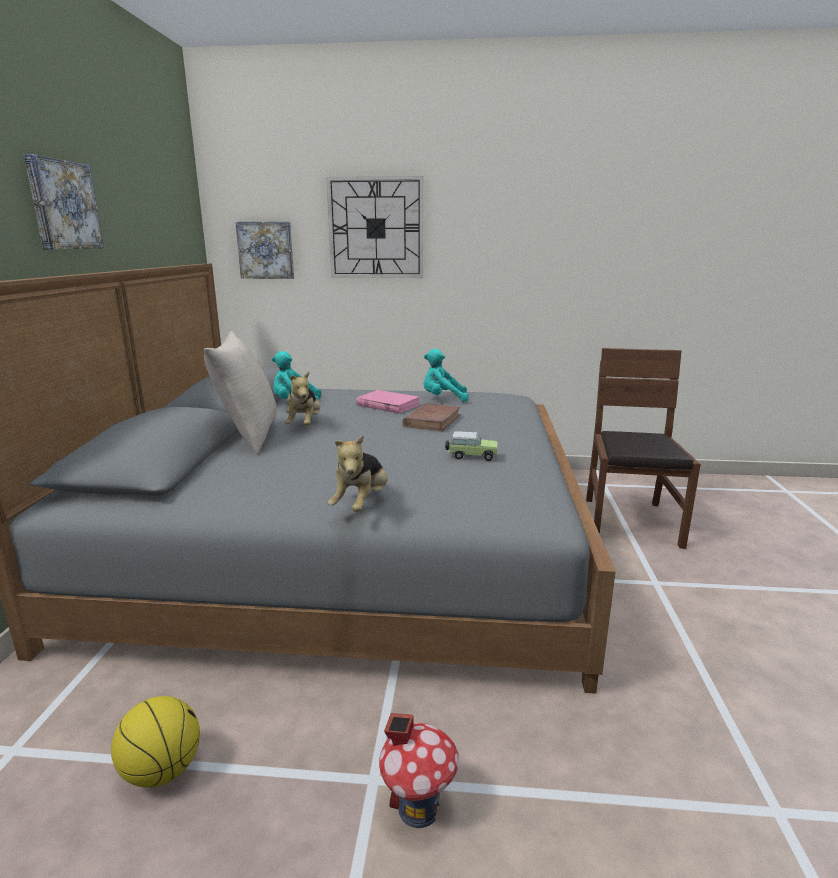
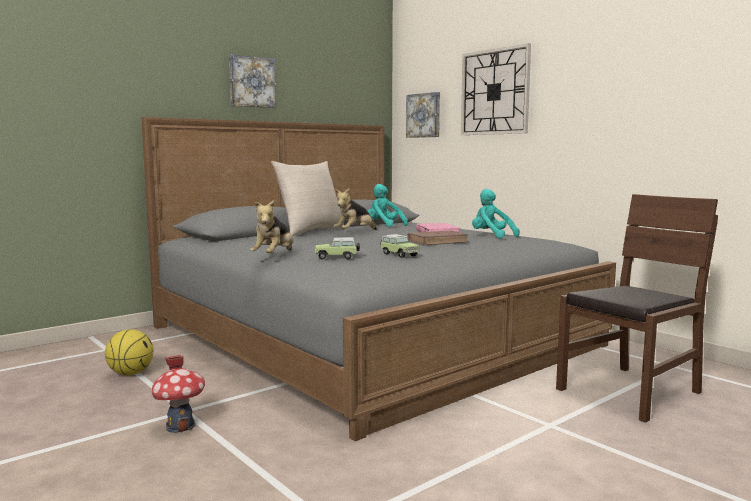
camera: 45 degrees right, 10 degrees down
plush toy [328,435,388,512] -> plush toy turned 45 degrees counterclockwise [250,200,293,253]
none -> toy car [315,237,360,260]

